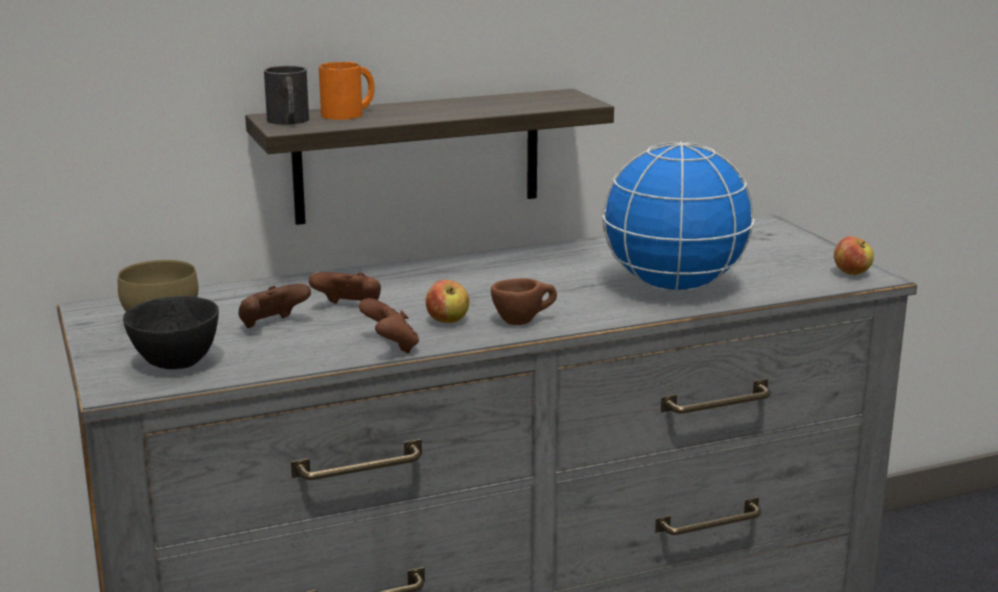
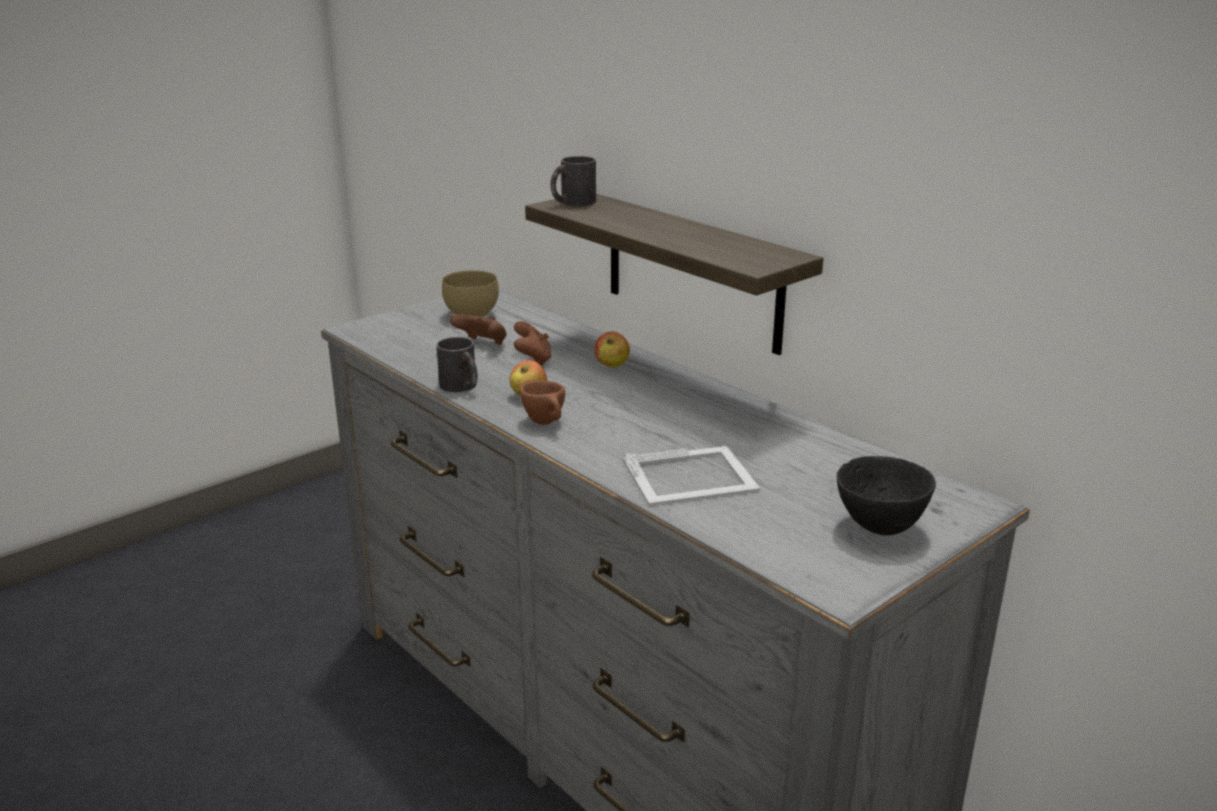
camera: 70 degrees right, 5 degrees up
black bowl [123,296,219,369] -> black bowl moved to [836,456,936,535]
orange mug [319,62,375,120] -> none
brown game controller [359,298,419,353] -> black mug [436,337,478,392]
globe [602,141,754,292] -> picture frame [623,446,760,506]
apple [834,236,874,275] -> apple moved to [594,331,630,367]

